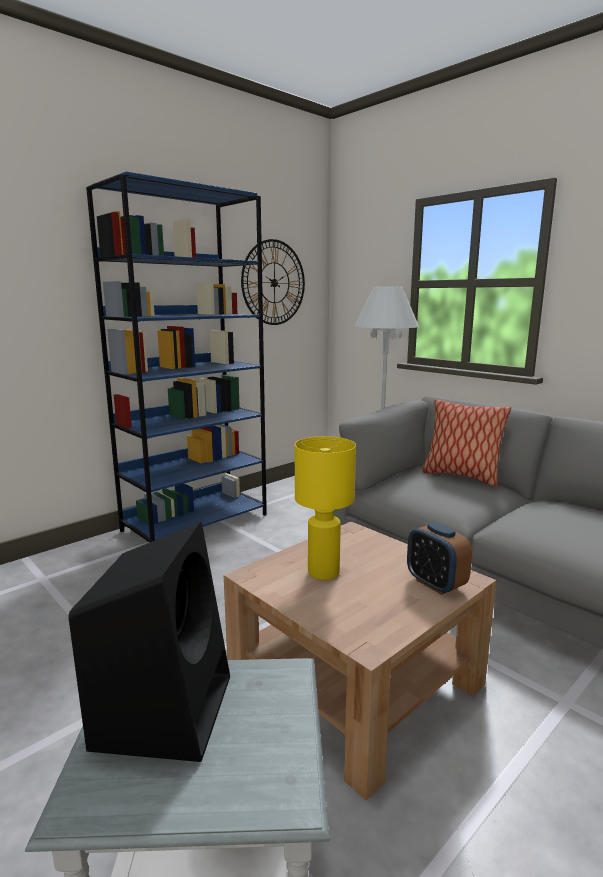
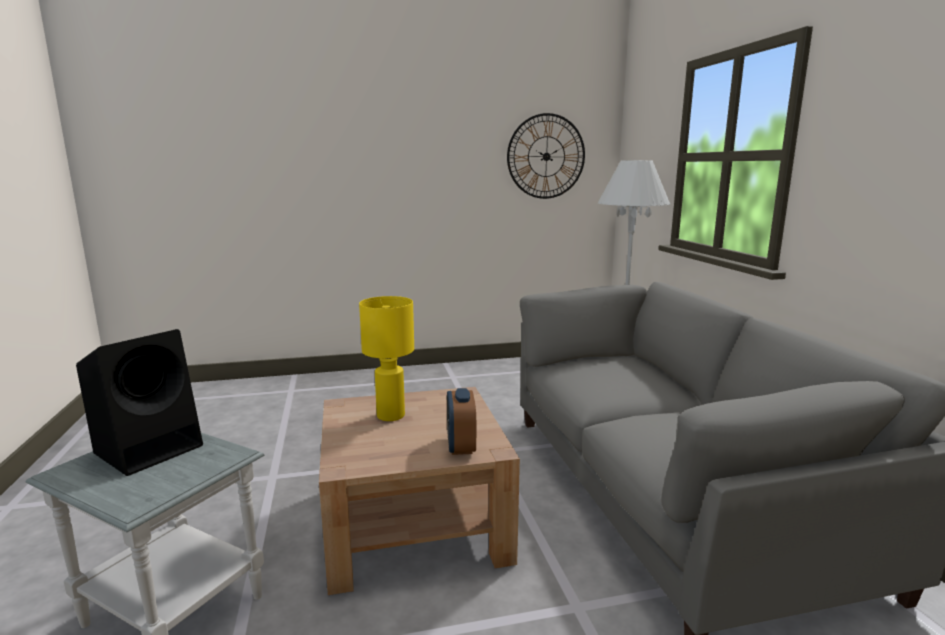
camera: 30 degrees right, 0 degrees up
blue bookcase [86,171,267,543] -> none
pillow [422,399,511,487] -> none

